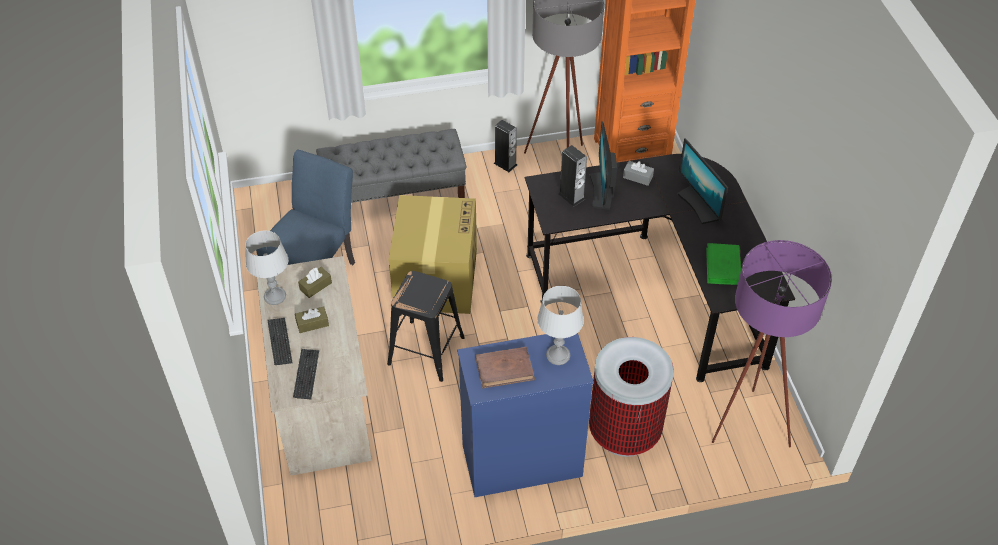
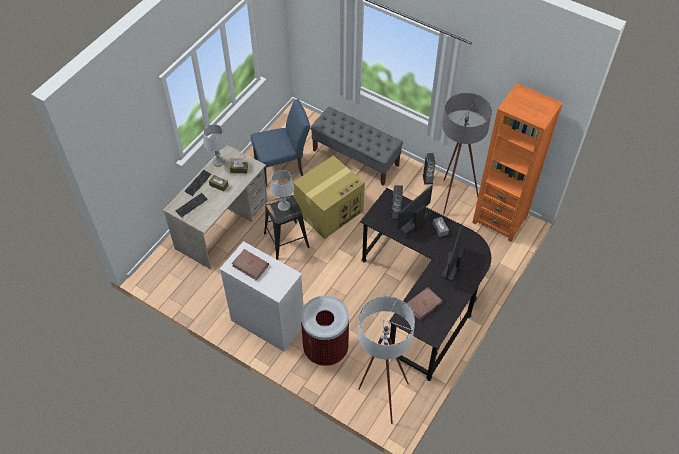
camera: 45 degrees right, 5 degrees up
blue dresser [457,333,594,497] -> white dresser [220,241,304,352]
grey table lamp [537,286,584,365] -> grey table lamp moved to [270,170,295,211]
green book [706,243,741,285] -> brown book [406,287,442,320]
purple floor lamp [712,240,832,447] -> white floor lamp [358,296,415,424]

